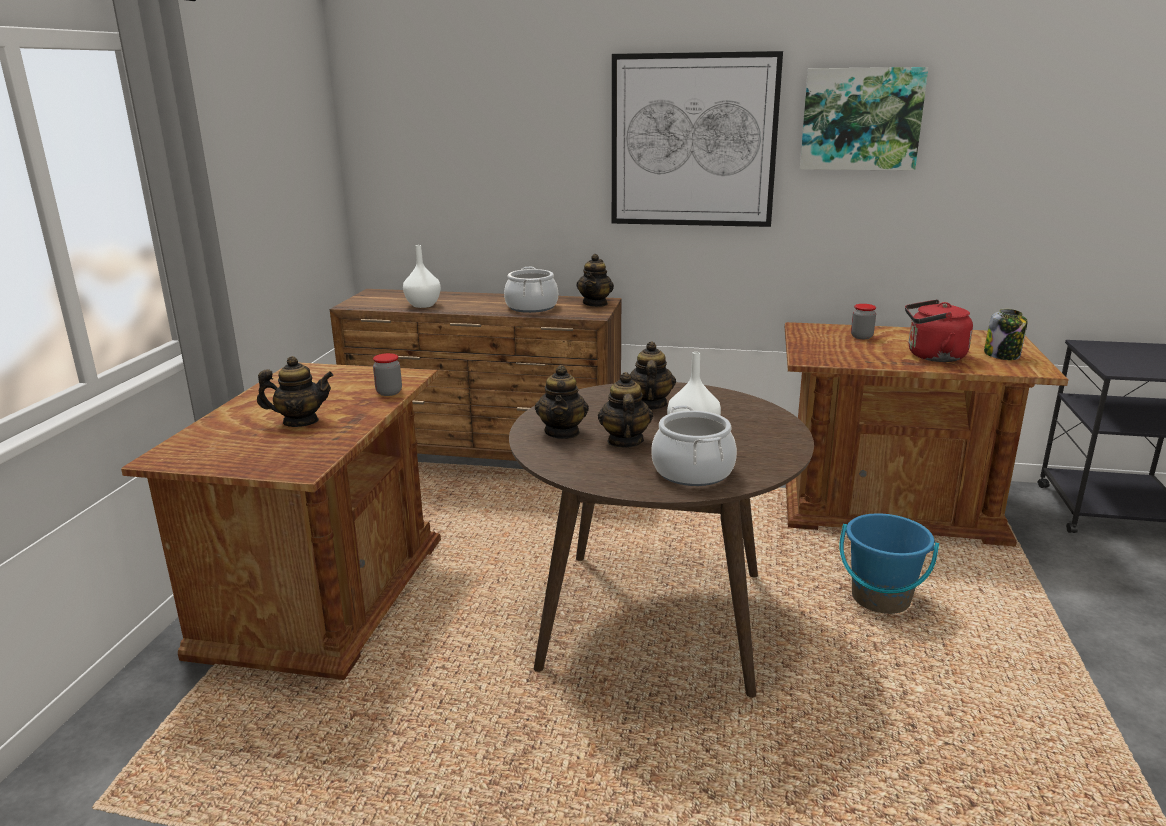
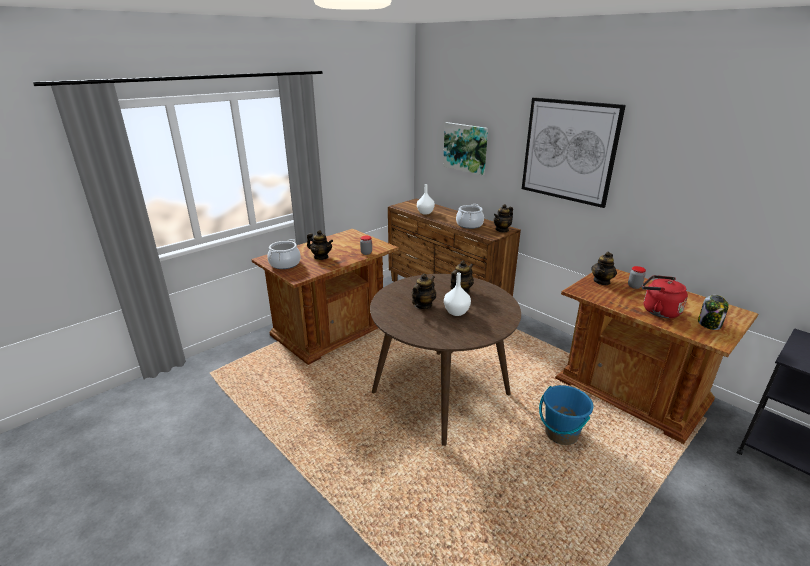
camera: 35 degrees right, 5 degrees up
teapot [535,365,589,439] -> teapot moved to [591,252,617,285]
cooking pot [651,405,737,486] -> cooking pot moved to [267,239,301,269]
picture [800,67,928,171] -> picture moved to [443,122,488,175]

